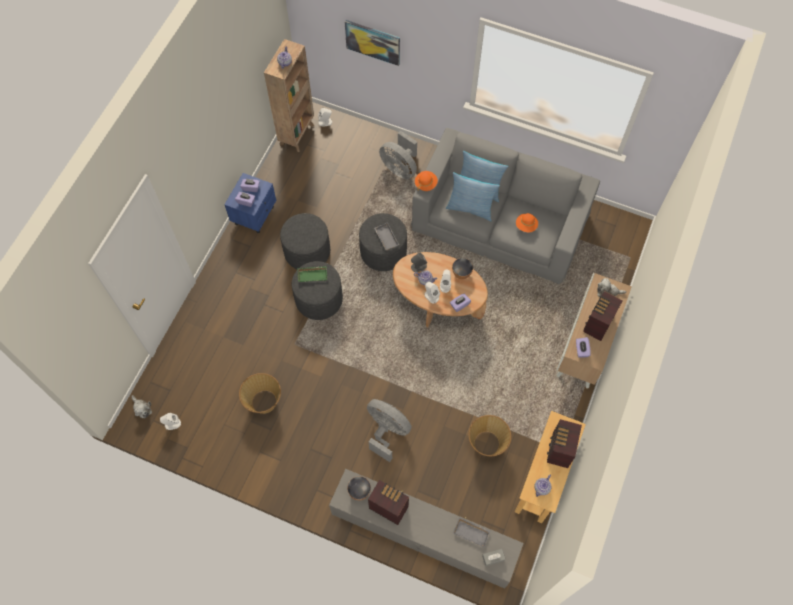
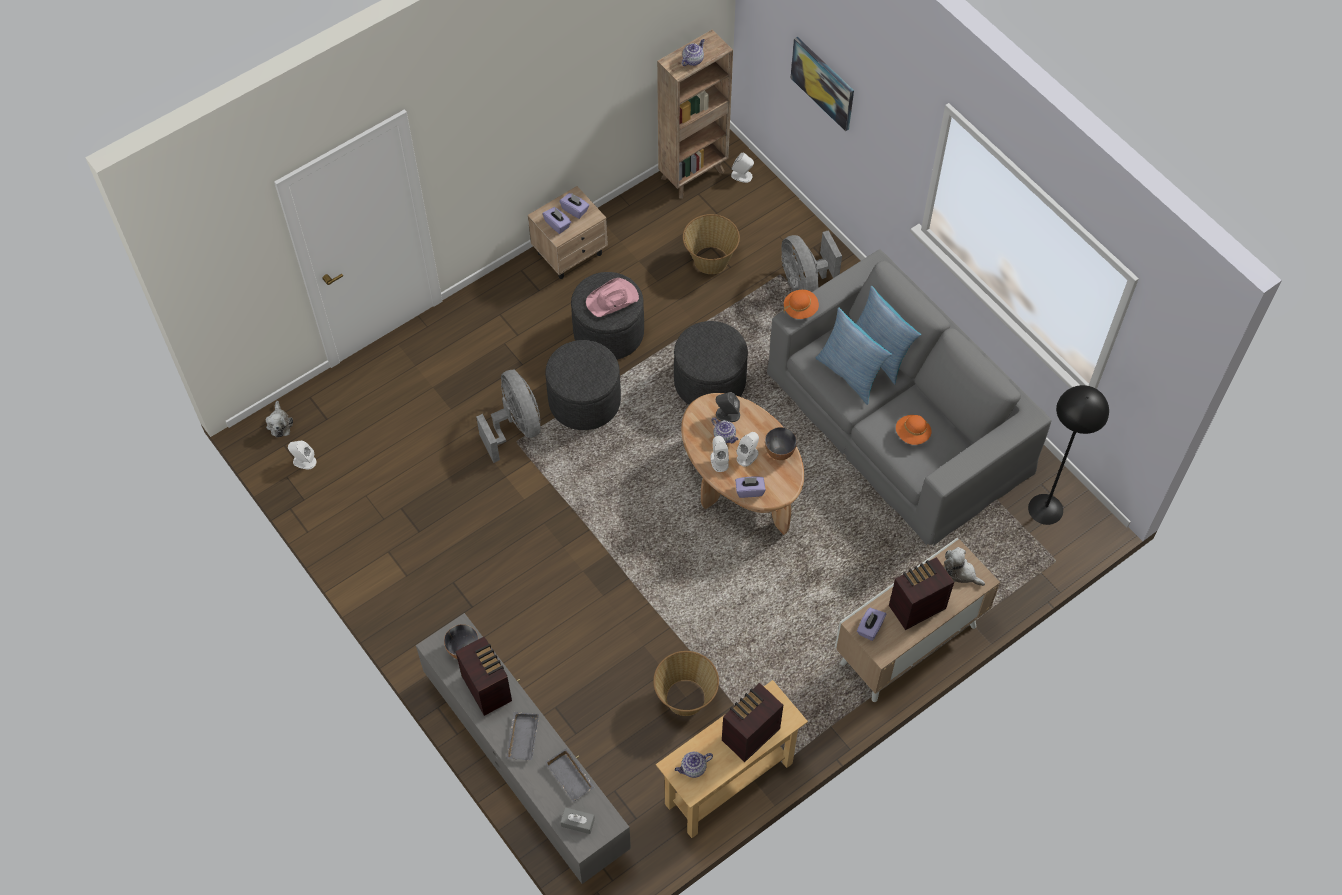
camera: 30 degrees right, 5 degrees down
blue nightstand [224,173,276,234] -> beige nightstand [528,186,608,279]
basket [239,373,281,414] -> basket moved to [683,214,740,274]
green tray [297,266,327,282] -> none
grey fan [367,399,412,462] -> grey fan moved to [476,370,541,463]
grey tray [374,222,399,250] -> grey tray moved to [506,712,539,760]
none -> pink hat [586,278,639,317]
none -> black floor lamp [1028,385,1109,525]

